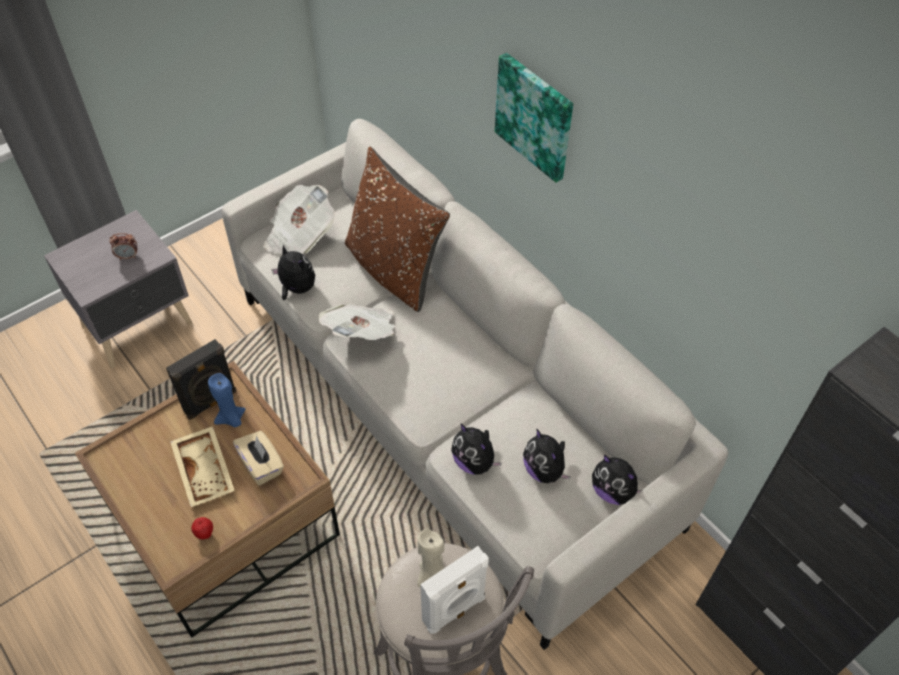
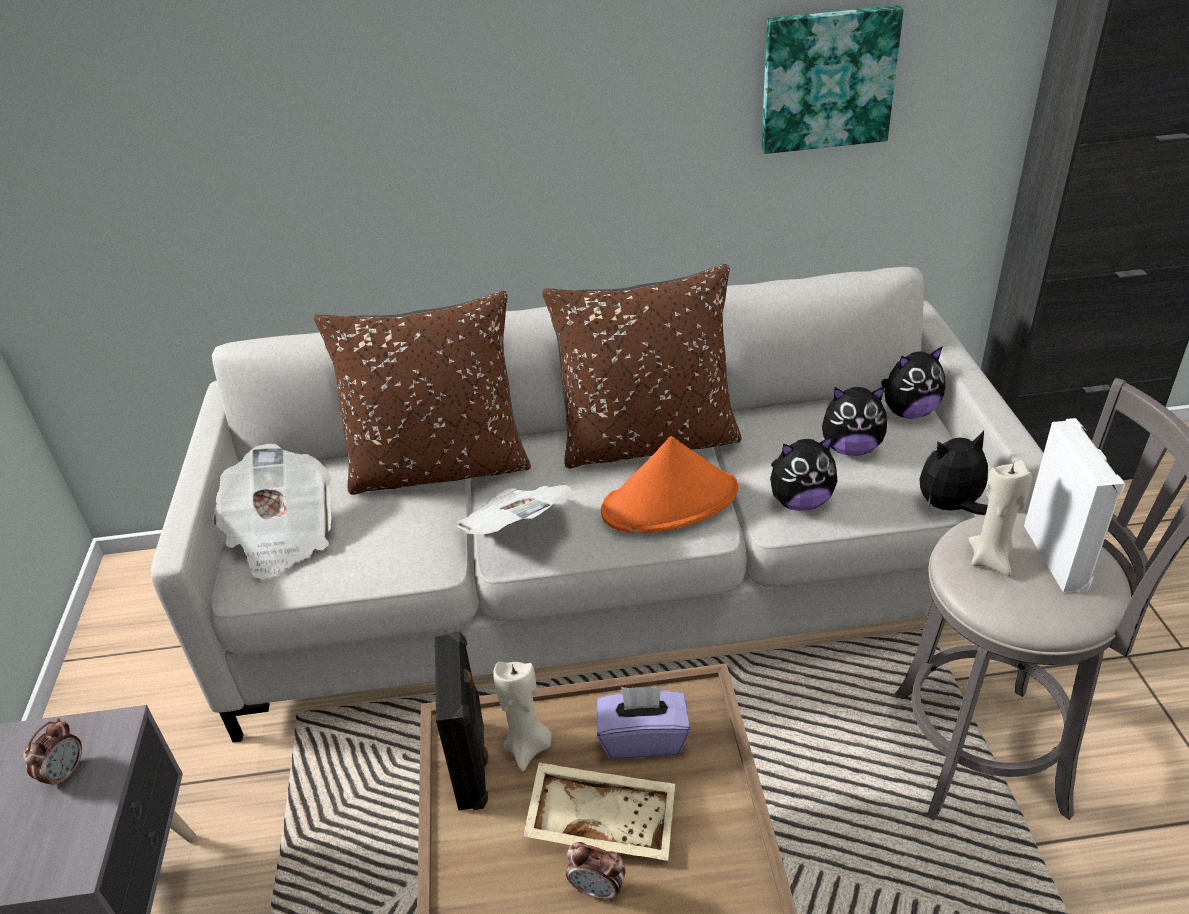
camera: 55 degrees left, 15 degrees down
apple [191,517,213,539] -> none
blue candle [208,373,246,427] -> beige candle [493,662,552,772]
beige tissue box [233,431,284,486] -> purple tissue box [597,686,690,759]
plush toy [271,245,315,300] -> plush toy moved to [919,431,988,515]
picture [495,53,573,183] -> picture moved to [762,5,903,154]
none -> brown pillow [542,264,741,468]
none -> alarm clock [566,842,626,902]
none -> orange hat [601,436,738,533]

